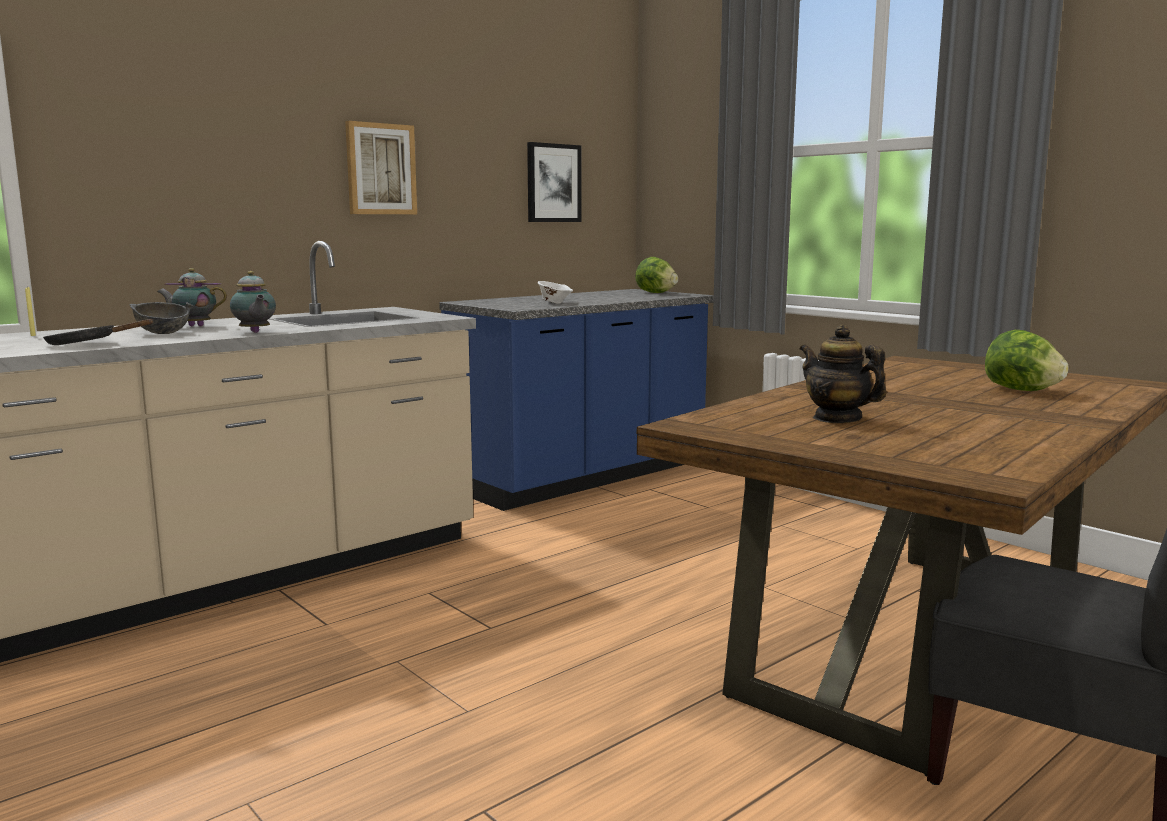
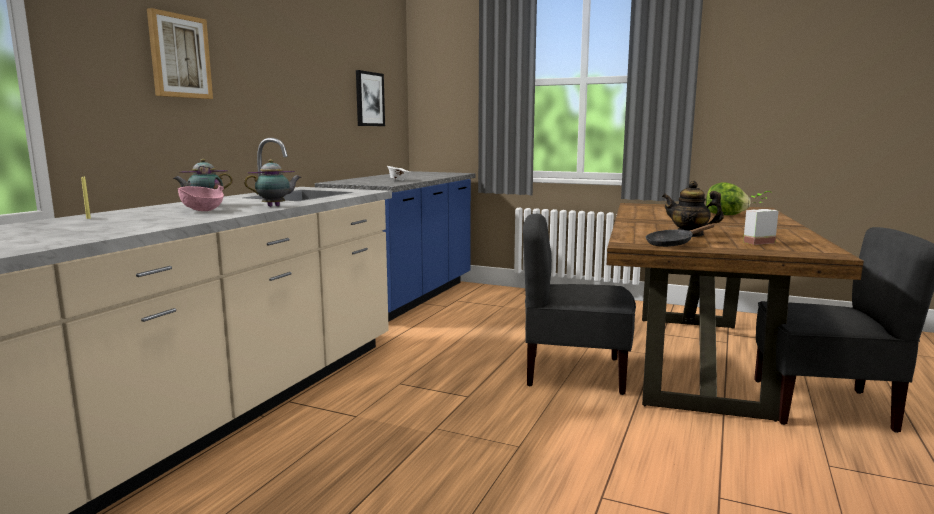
camera: 25 degrees left, 0 degrees up
black frying pan [43,319,153,345] -> black frying pan moved to [646,224,715,247]
grey bowl [130,302,194,334] -> pink bowl [178,185,224,211]
teapot [230,271,276,333] -> teapot turned 60 degrees counterclockwise [244,159,302,207]
picture [345,121,417,214] -> picture moved to [147,8,213,99]
lettuce [635,257,678,293] -> none
none -> grey chair [523,214,636,395]
none -> potted plant [743,191,779,245]

